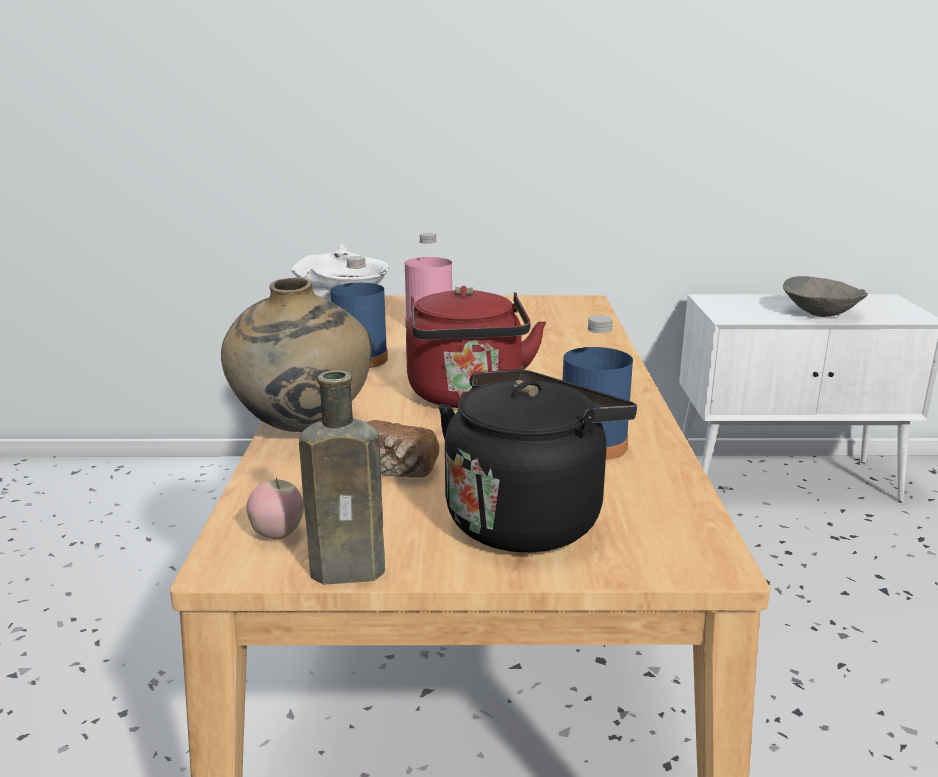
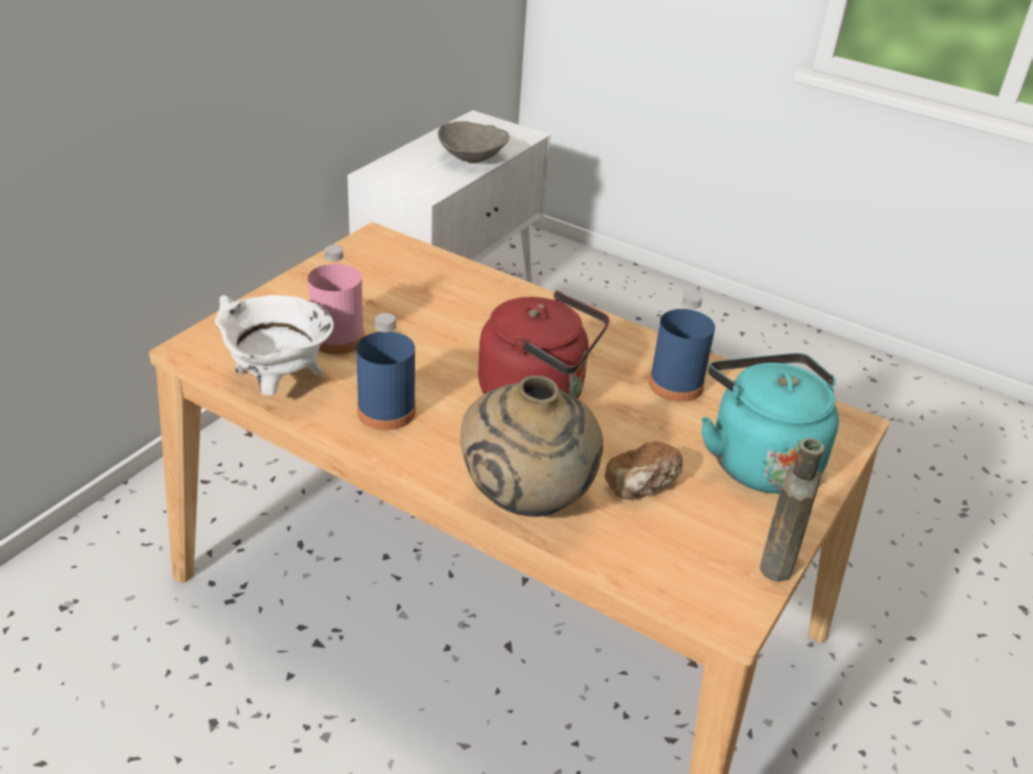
camera: 60 degrees left, 15 degrees up
apple [246,478,304,539] -> none
black kettle [439,369,637,553] -> turquoise kettle [701,353,839,494]

